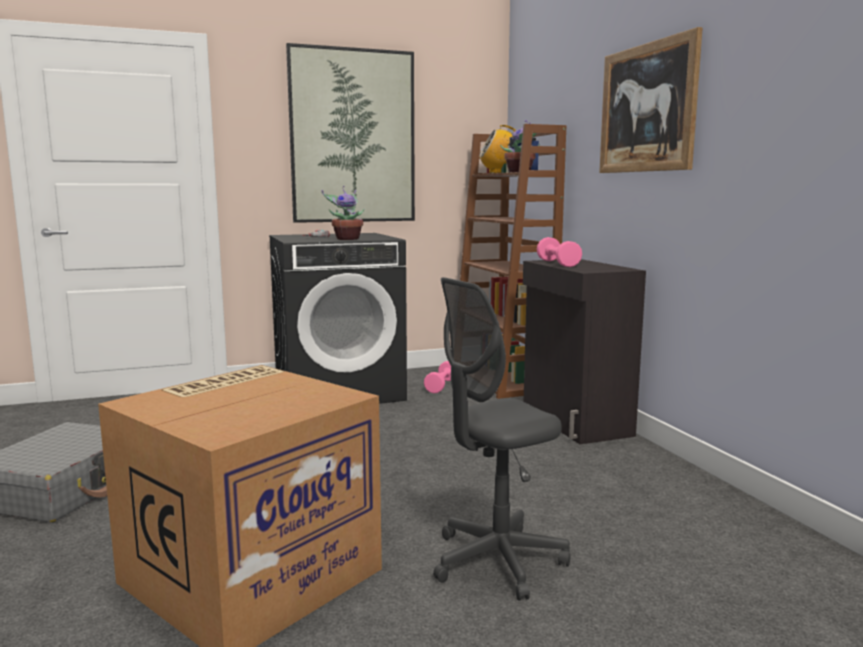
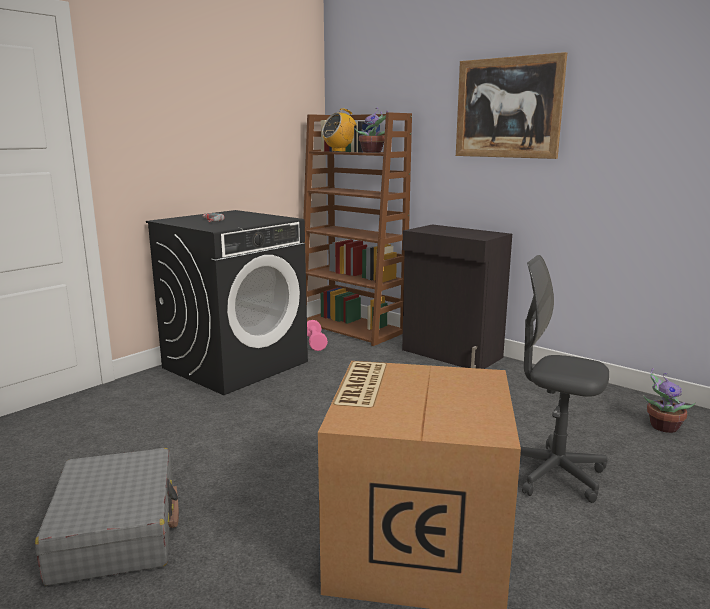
camera: 30 degrees left, 5 degrees up
picture [286,43,415,223] -> none
potted plant [322,186,365,240] -> potted plant moved to [643,368,696,433]
grey office chair [433,277,570,601] -> grey office chair turned 90 degrees clockwise [520,255,609,503]
pink dumbbell [537,237,582,267] -> none

